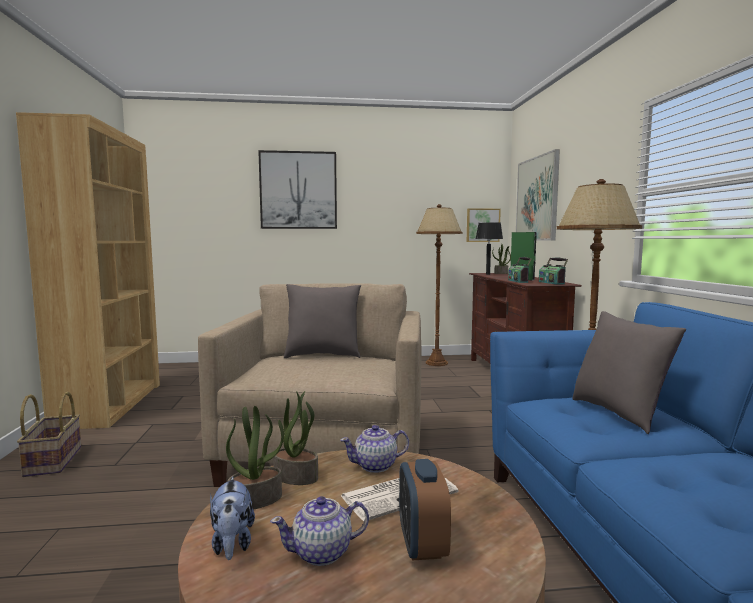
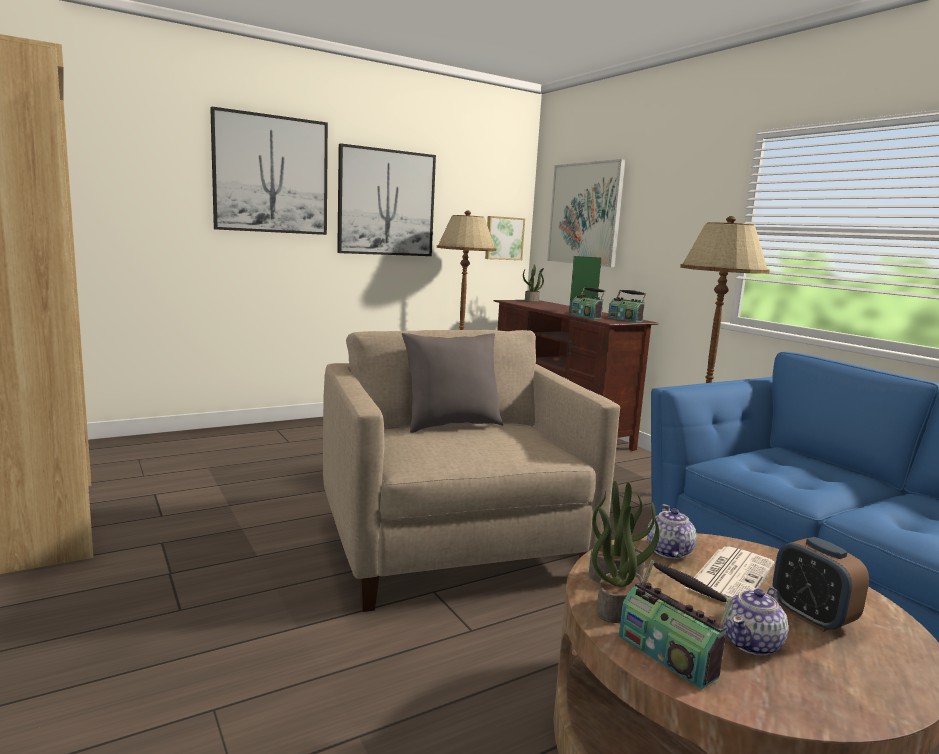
camera: 25 degrees left, 5 degrees up
basket [17,392,81,477] -> none
plush toy [210,476,255,560] -> radio [619,560,733,690]
teapot [340,425,409,473] -> teapot turned 135 degrees clockwise [647,504,696,559]
black table lamp [476,222,503,275] -> none
grey pillow [572,311,686,434] -> none
none -> picture [337,143,436,256]

